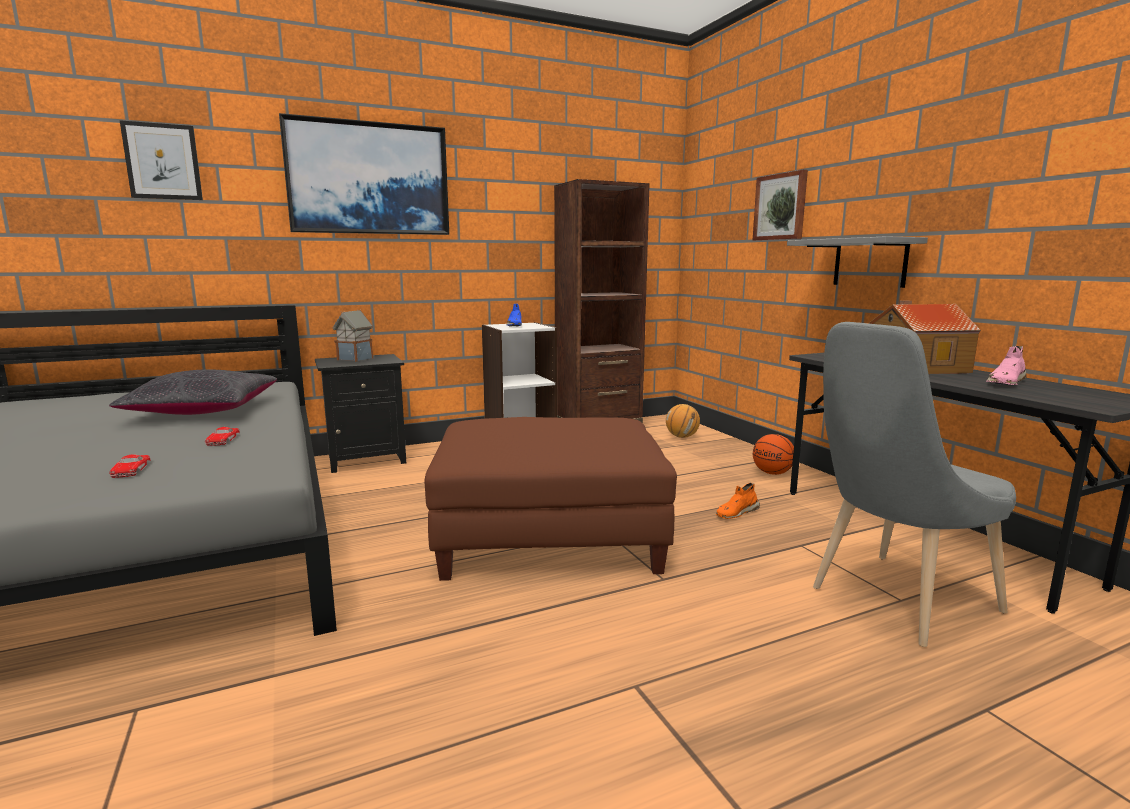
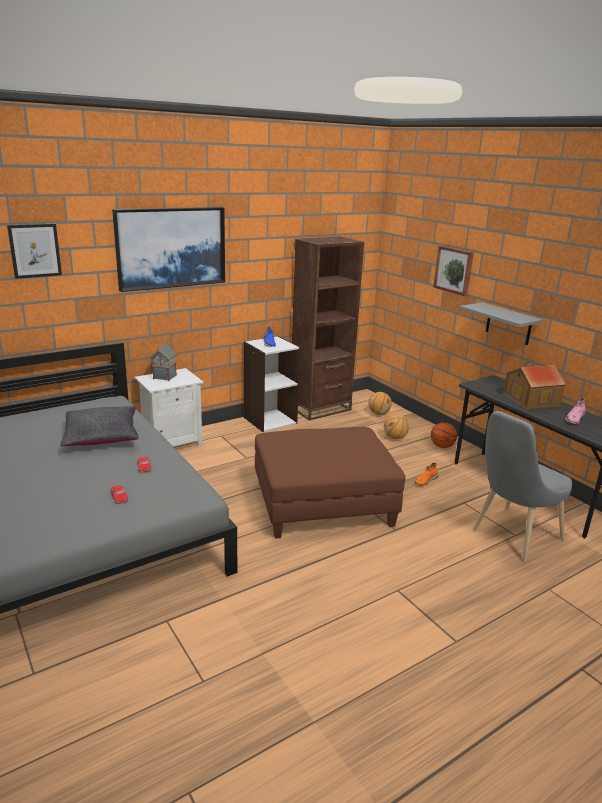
camera: 10 degrees left, 10 degrees up
black nightstand [315,354,406,473] -> white nightstand [134,368,204,447]
none -> basketball [384,414,409,439]

